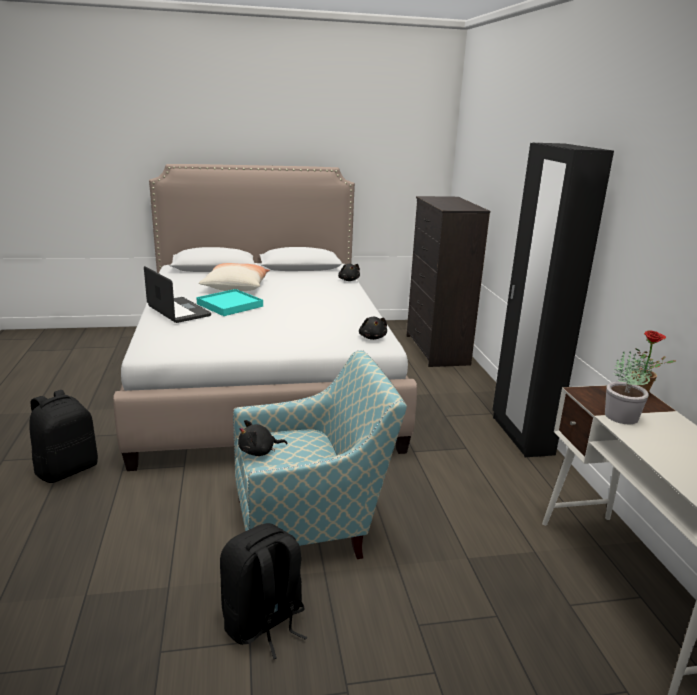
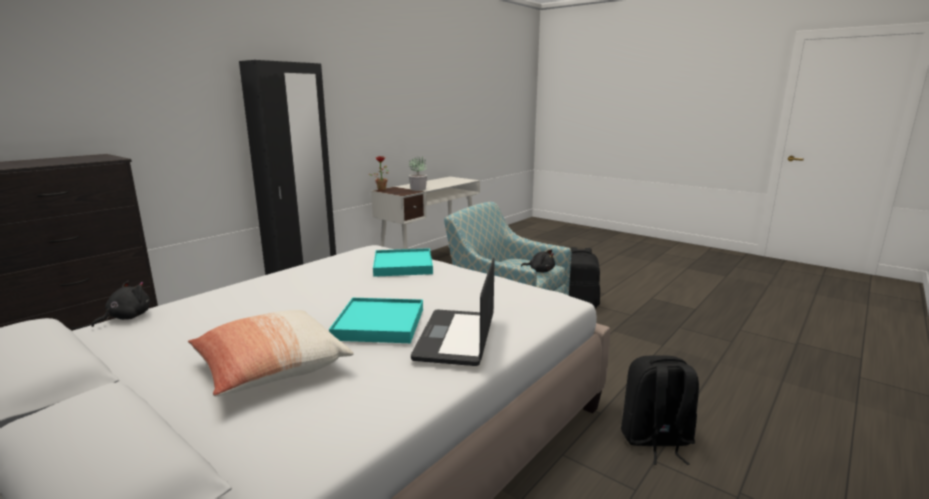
camera: 130 degrees left, 5 degrees down
black plush toy [359,317,387,340] -> none
none -> turquoise tray [373,248,433,277]

